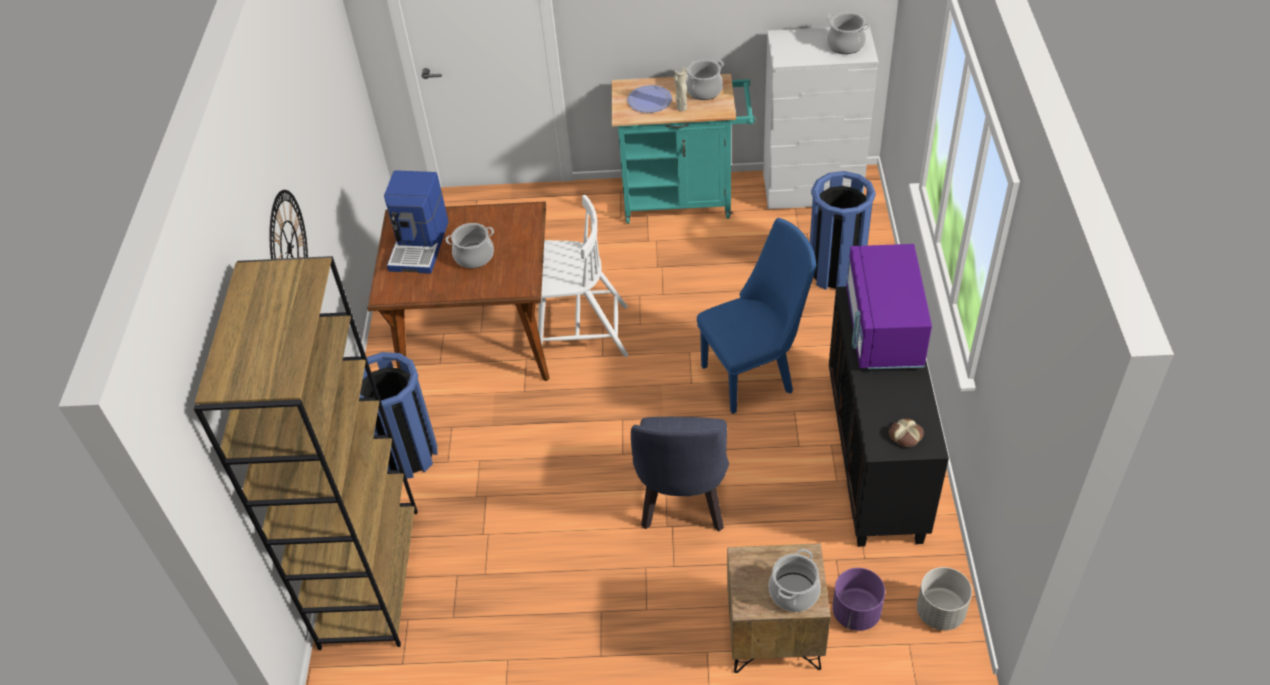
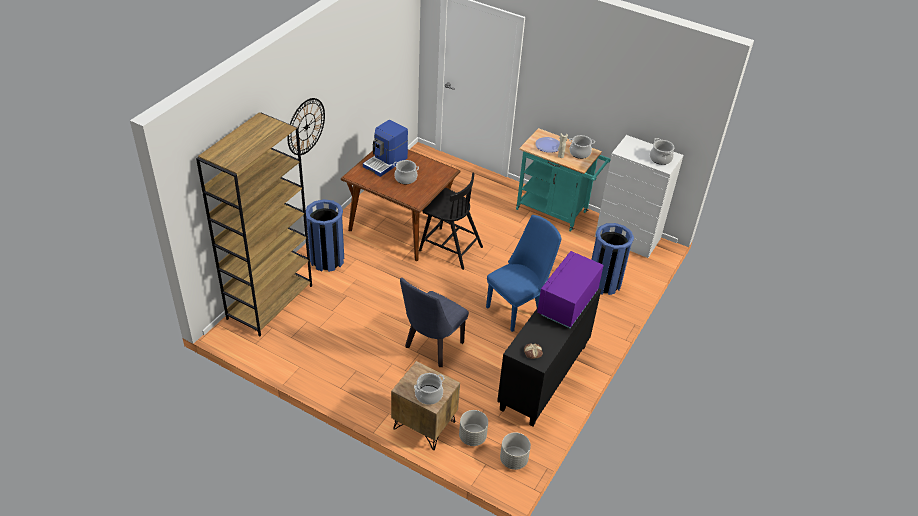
camera: 25 degrees right, 5 degrees down
white chair [538,195,628,357] -> black chair [419,172,483,270]
blue chair [697,218,816,414] -> blue chair turned 45 degrees counterclockwise [486,215,561,332]
purple planter [832,568,885,631] -> grey planter [459,410,488,446]

